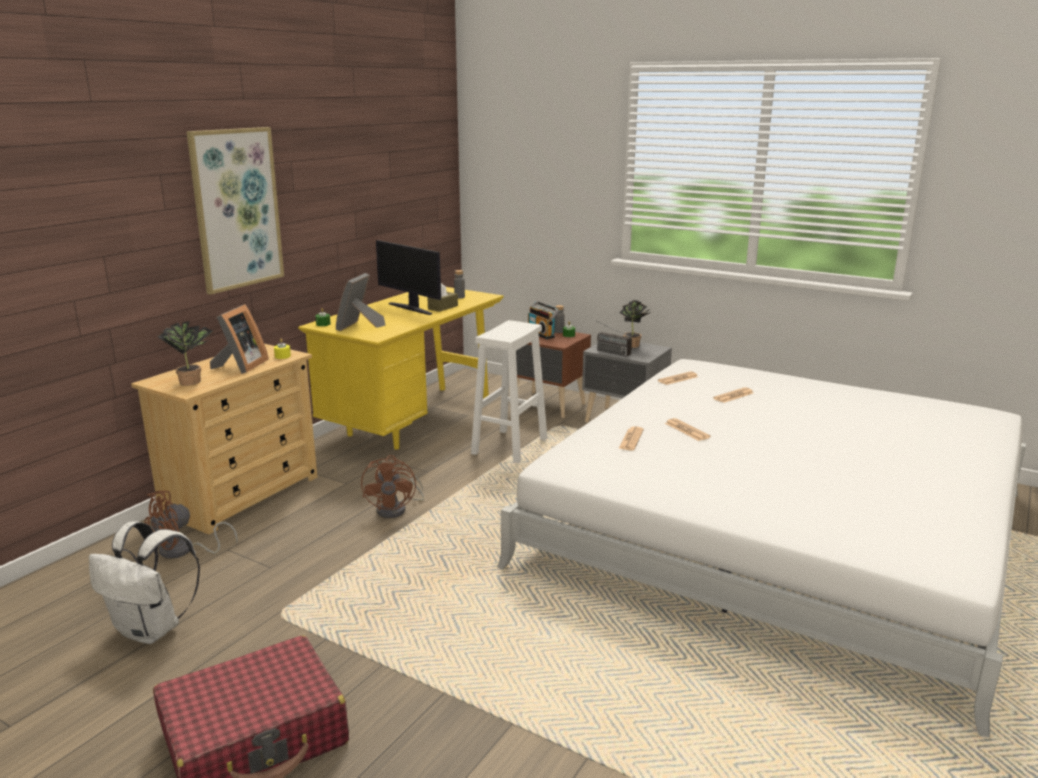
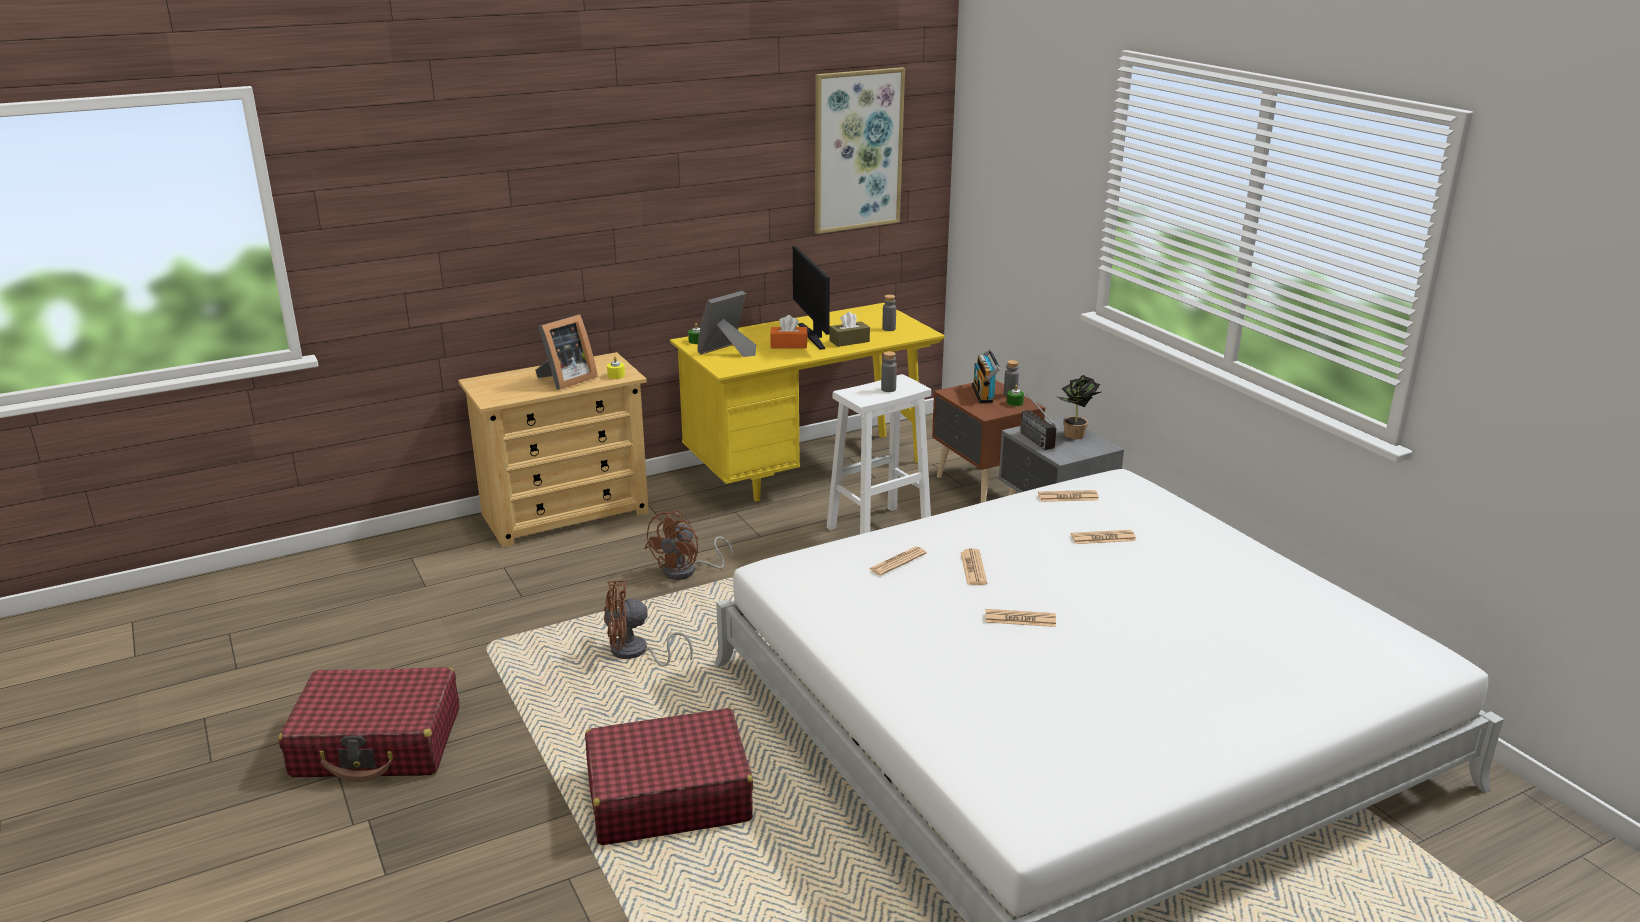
camera: 30 degrees right, 5 degrees up
white backpack [89,521,200,644] -> none
brown fan [145,491,238,559] -> brown fan moved to [604,580,693,666]
potted plant [158,321,213,386] -> none
picture [187,127,284,295] -> picture moved to [815,67,905,234]
none -> red suitcase [585,708,753,845]
none -> orange tissue box [770,315,808,348]
none -> grey bottle [881,351,897,392]
none -> newspaper [985,609,1056,627]

